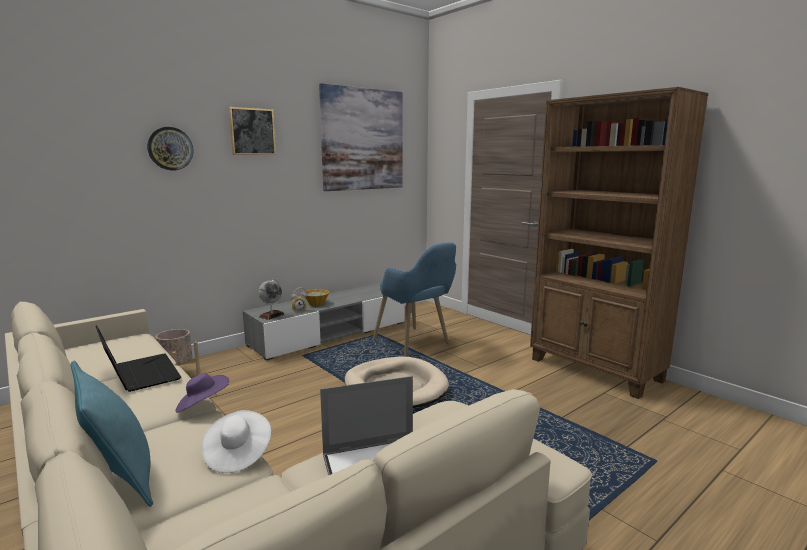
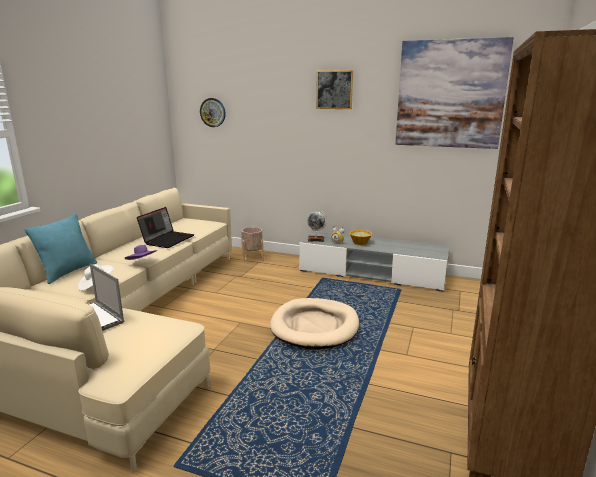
camera: 60 degrees right, 5 degrees up
wall clock [147,127,193,170] -> wall clock moved to [200,98,226,127]
blue armchair [373,242,456,356] -> none

